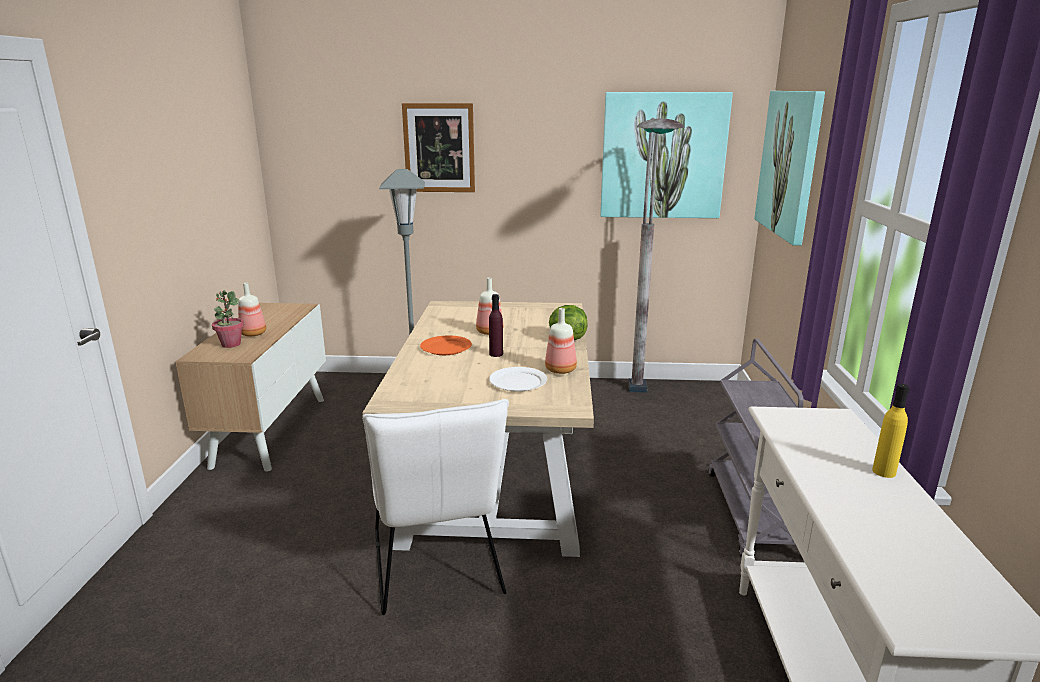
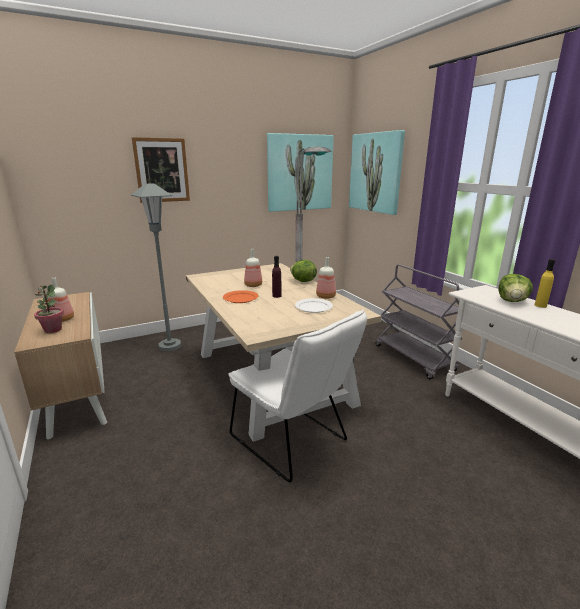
camera: 30 degrees left, 0 degrees up
none -> lettuce [498,274,533,302]

